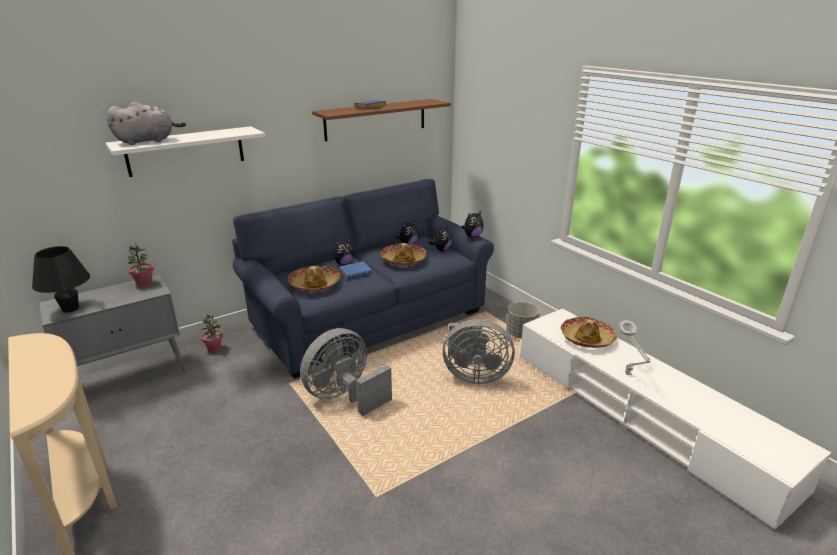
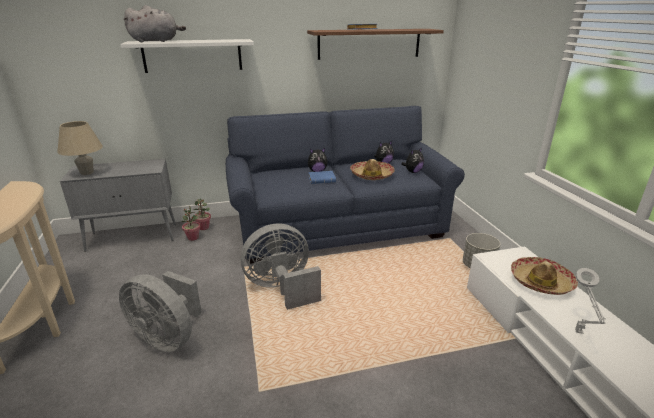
camera: 20 degrees right, 0 degrees up
black table lamp [32,246,90,313] -> beige table lamp [57,121,103,175]
potted plant [128,243,154,287] -> potted plant moved to [181,206,201,241]
hat [287,266,340,292] -> none
grey fan [442,319,515,384] -> grey fan moved to [119,271,202,352]
plush toy [461,211,484,237] -> none

